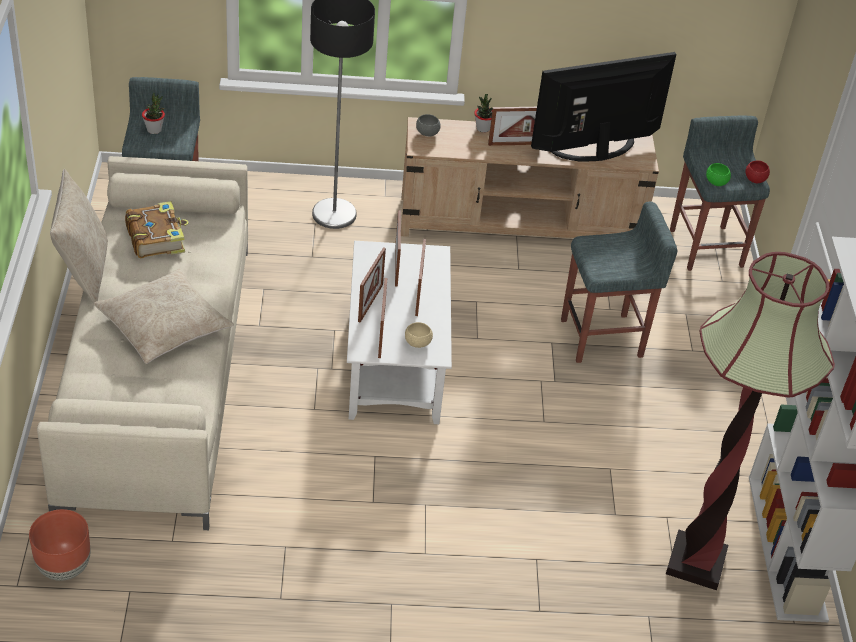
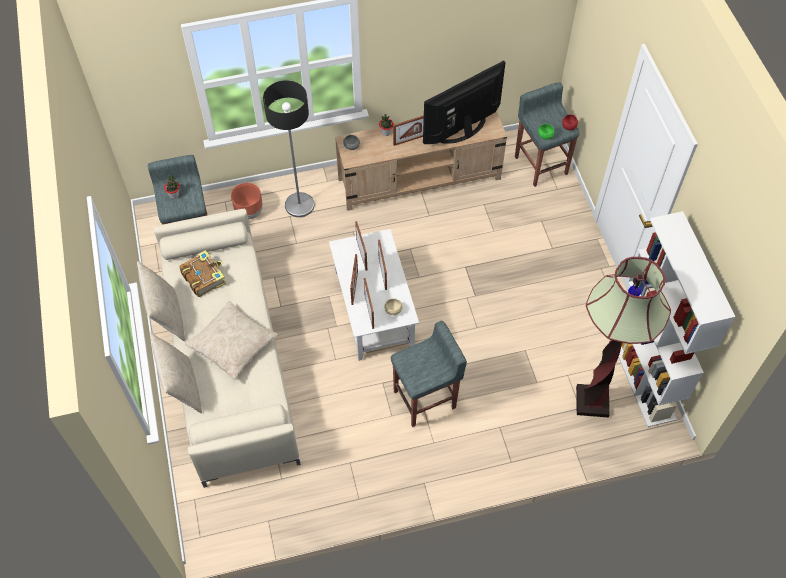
camera: 10 degrees left, 15 degrees up
brown planter [29,509,91,581] -> brown planter moved to [231,183,263,219]
grey stool [561,202,677,363] -> grey stool moved to [391,321,467,427]
none -> beige pillow [150,333,202,413]

